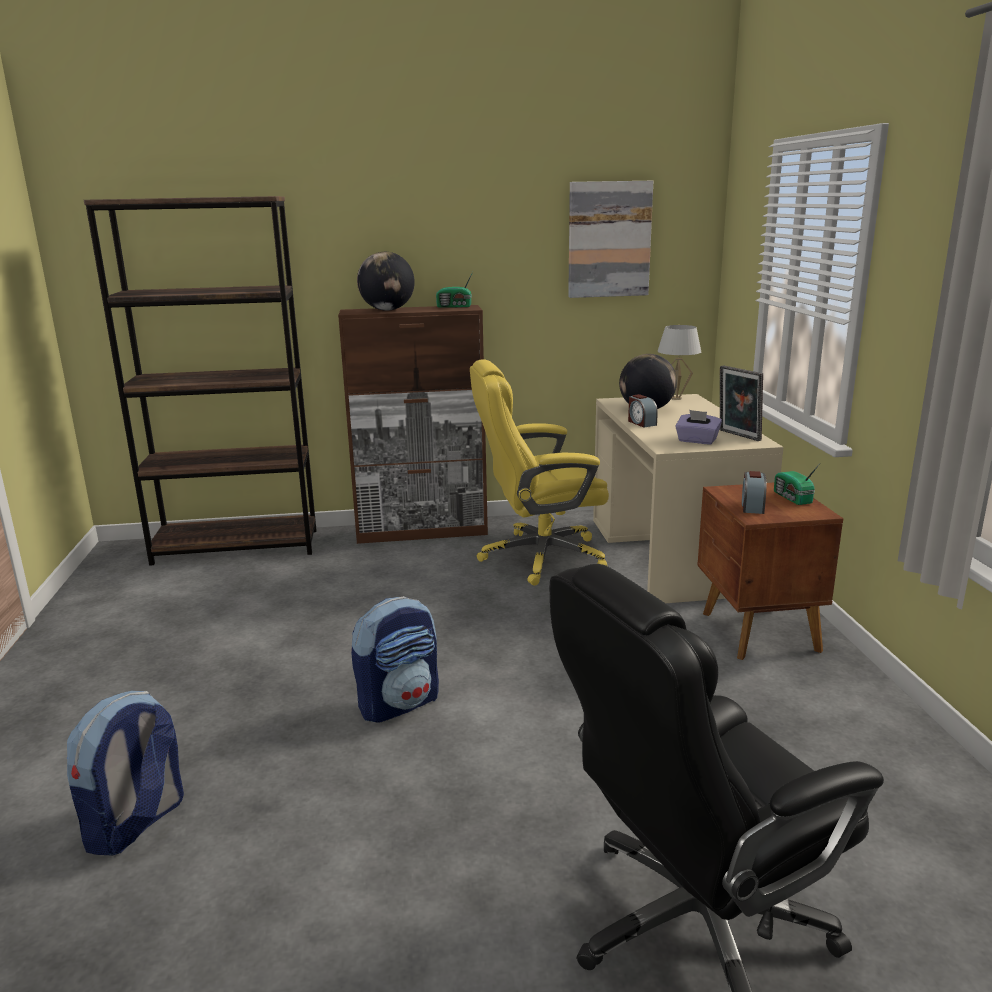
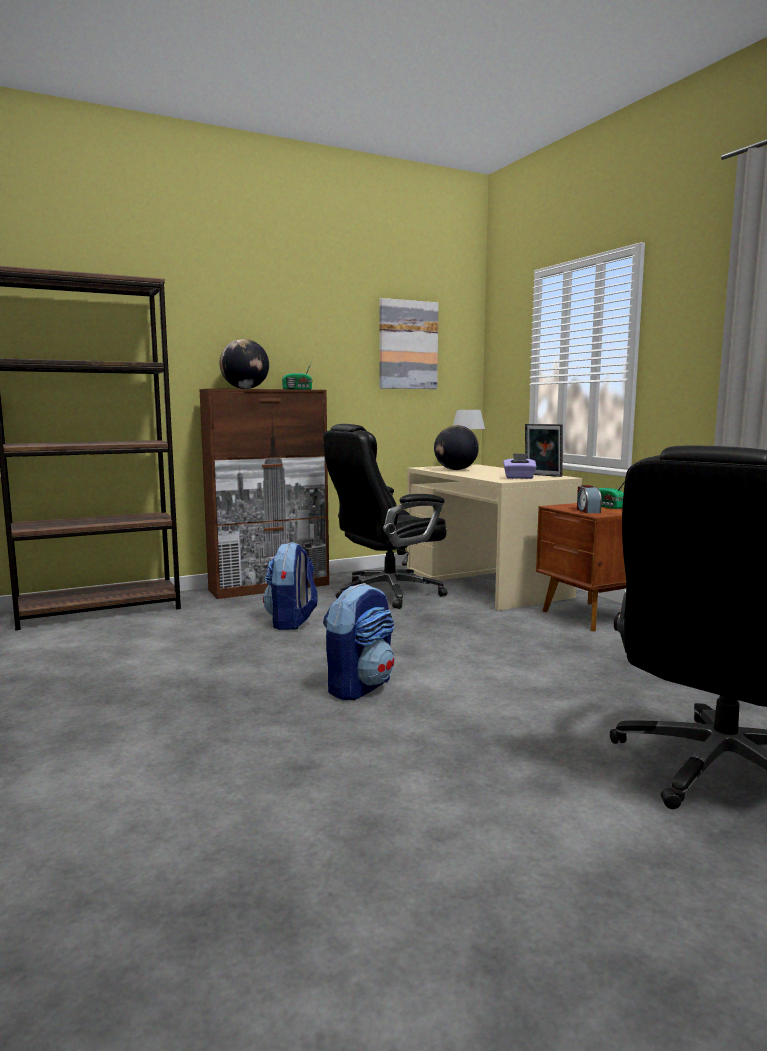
camera: 20 degrees left, 10 degrees down
backpack [67,691,184,855] -> backpack moved to [263,542,317,630]
yellow office chair [470,359,609,586] -> black office chair [323,424,447,609]
alarm clock [628,394,658,427] -> none

